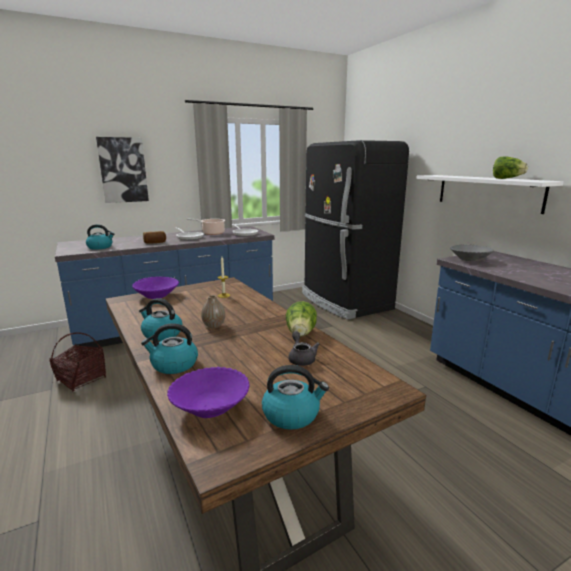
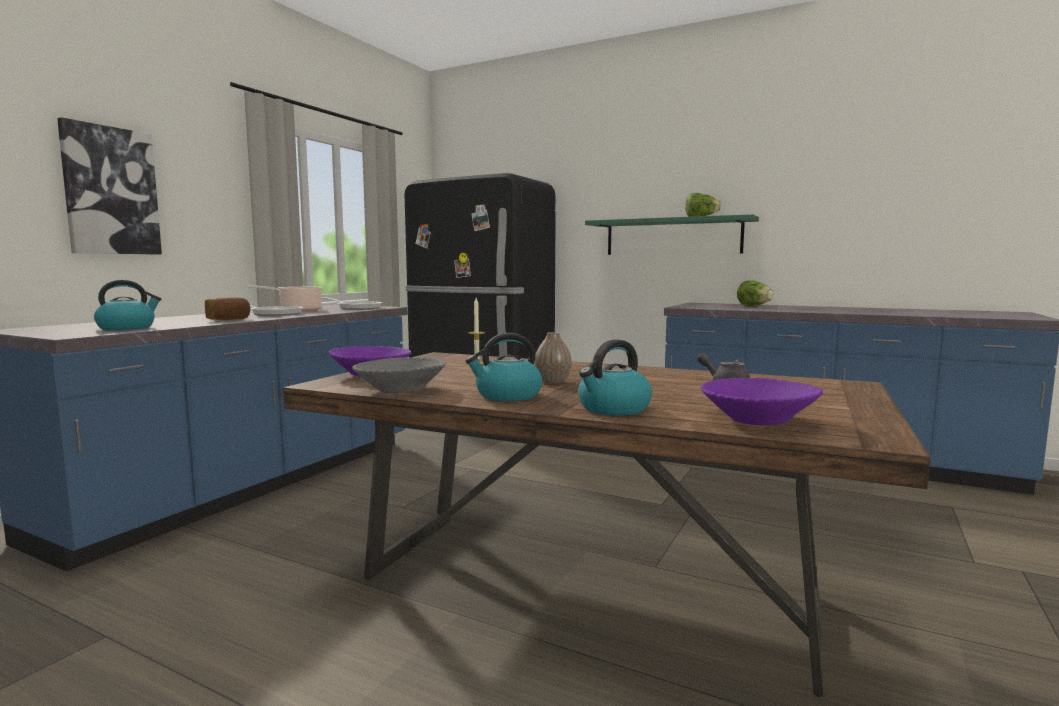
camera: 35 degrees left, 10 degrees down
basket [49,332,106,392] -> none
kettle [262,365,329,430] -> none
lettuce [286,301,317,337] -> lettuce moved to [737,280,774,306]
white shelf [416,175,564,214] -> green shelf [585,214,759,255]
grey bowl [450,244,494,261] -> grey bowl moved to [352,357,446,393]

